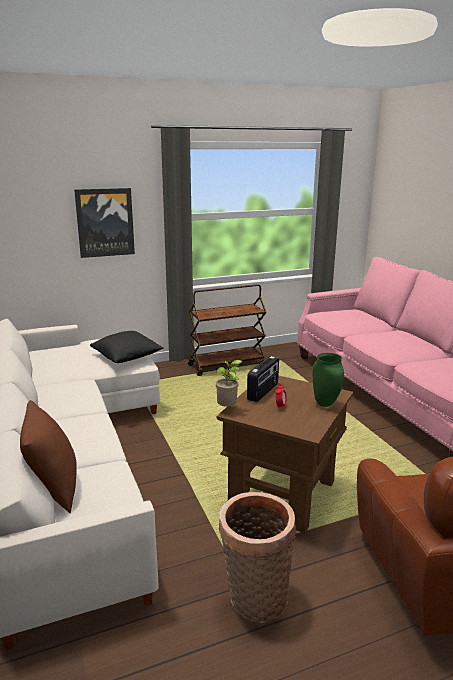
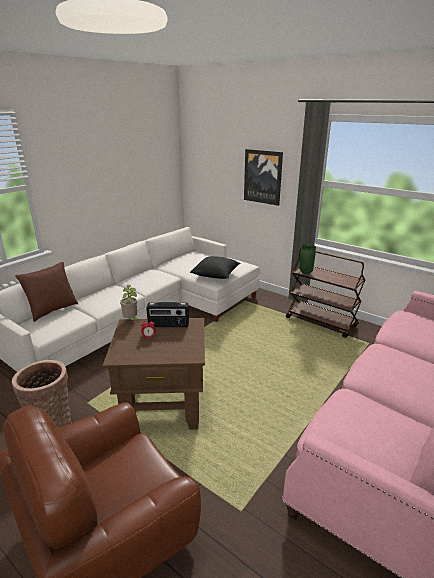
camera: 60 degrees right, 5 degrees up
green vase [313,353,344,407] -> green vase moved to [300,244,316,274]

